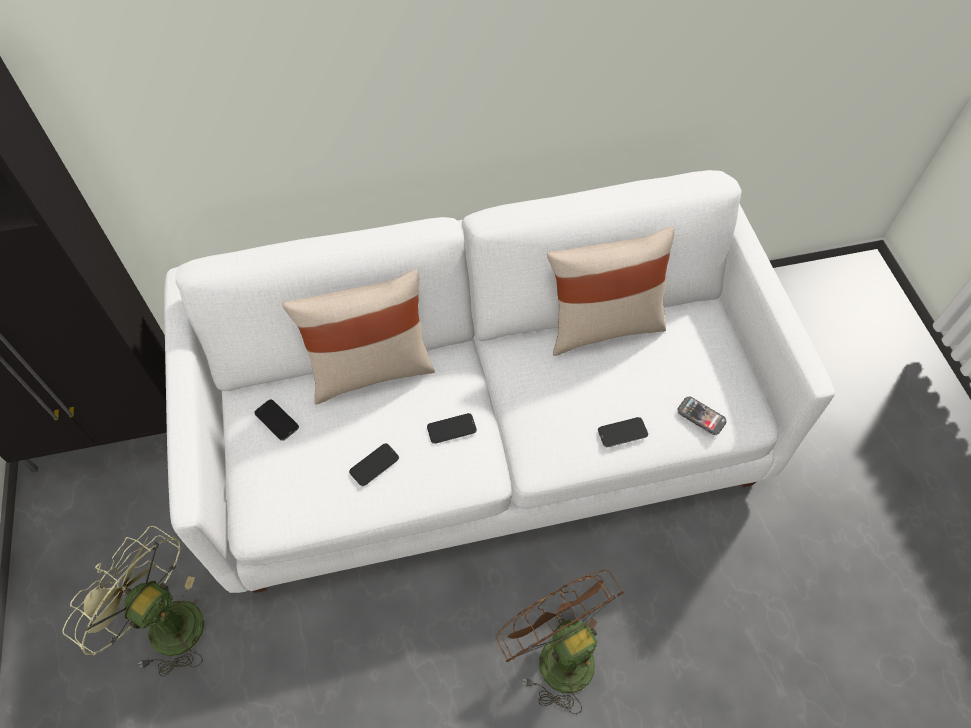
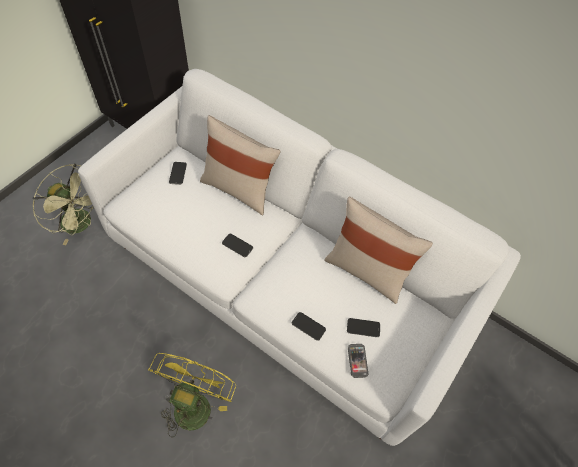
camera: 45 degrees right, 0 degrees up
green fan [63,526,204,677] -> green fan turned 135 degrees clockwise [33,164,94,245]
phone [349,443,399,486] -> phone moved to [347,318,380,337]
brown fan [496,570,624,714] -> yellow fan [148,353,236,438]

